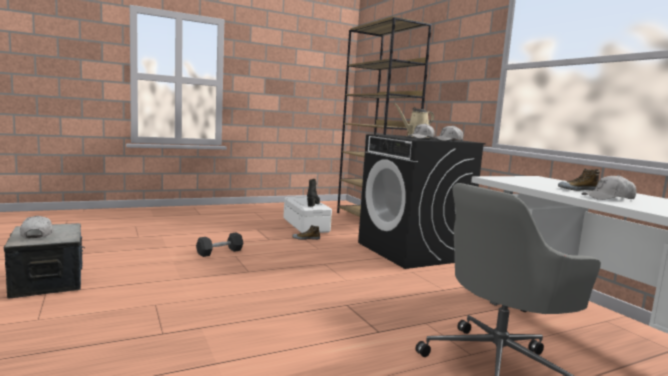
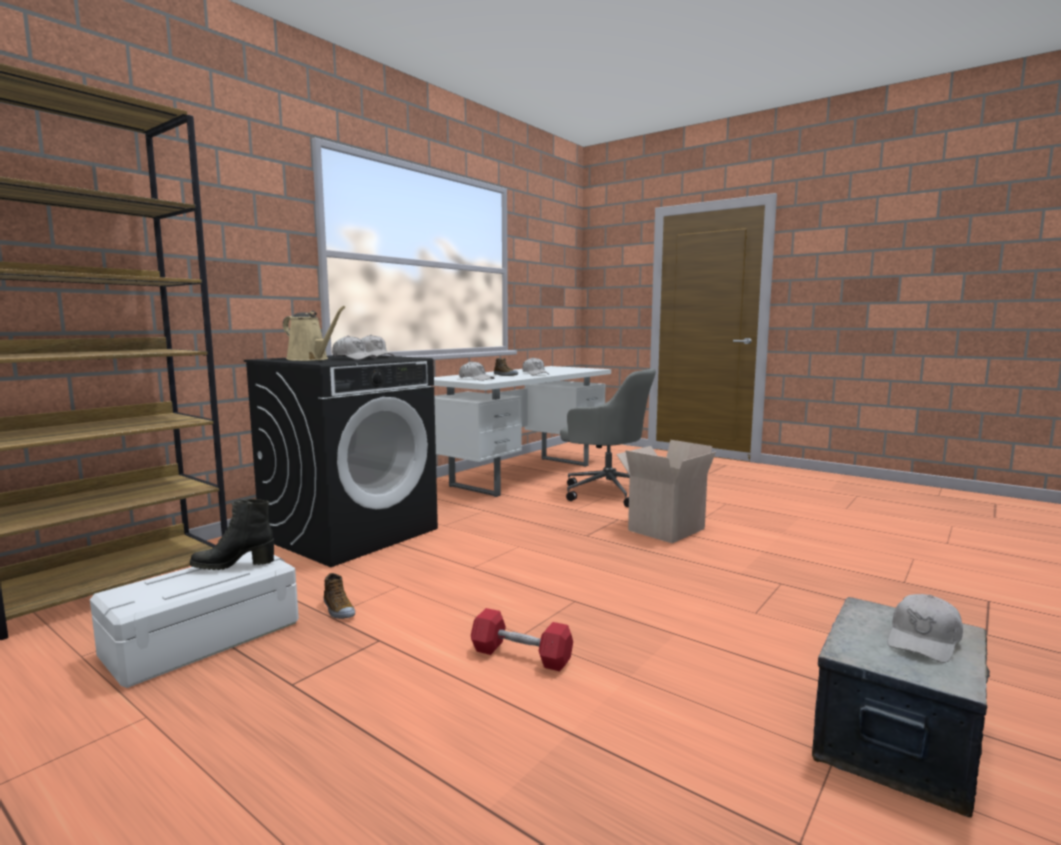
camera: 115 degrees left, 0 degrees up
grey dumbbell [196,232,243,257] -> red dumbbell [471,608,573,671]
none -> white cap [459,361,494,381]
none -> cardboard box [616,440,716,543]

